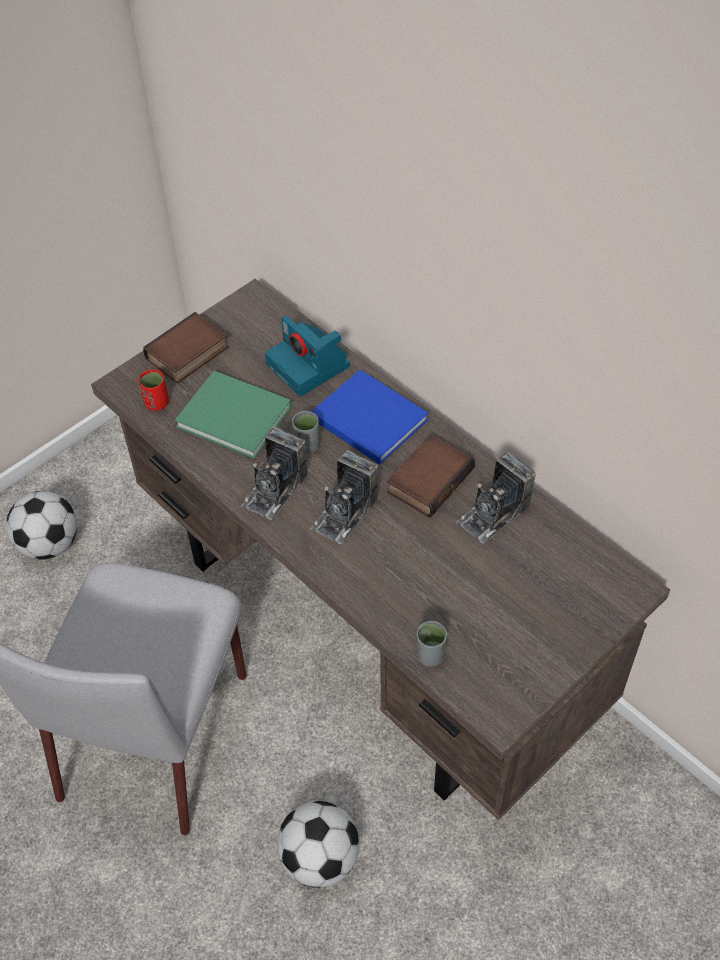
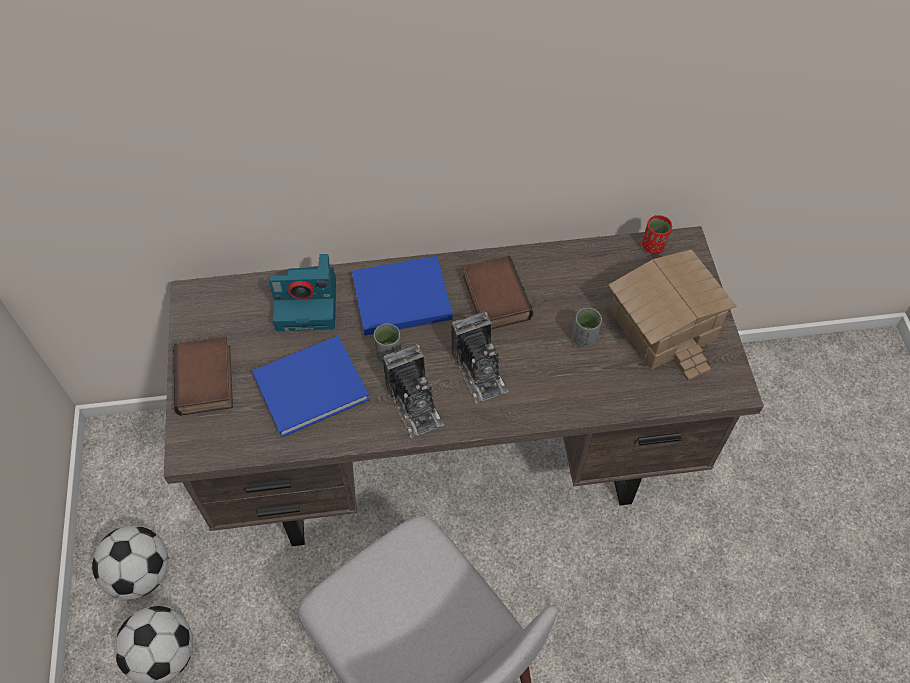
camera: 55 degrees left, 5 degrees up
red cup [138,370,169,411] -> red cup moved to [642,215,672,254]
green book [175,371,291,459] -> blue book [252,336,369,438]
football [277,801,360,888] -> football moved to [92,526,168,600]
grey cup [416,621,447,666] -> grey cup moved to [572,308,602,348]
camera [456,452,536,544] -> none
none -> toy house [609,250,736,381]

